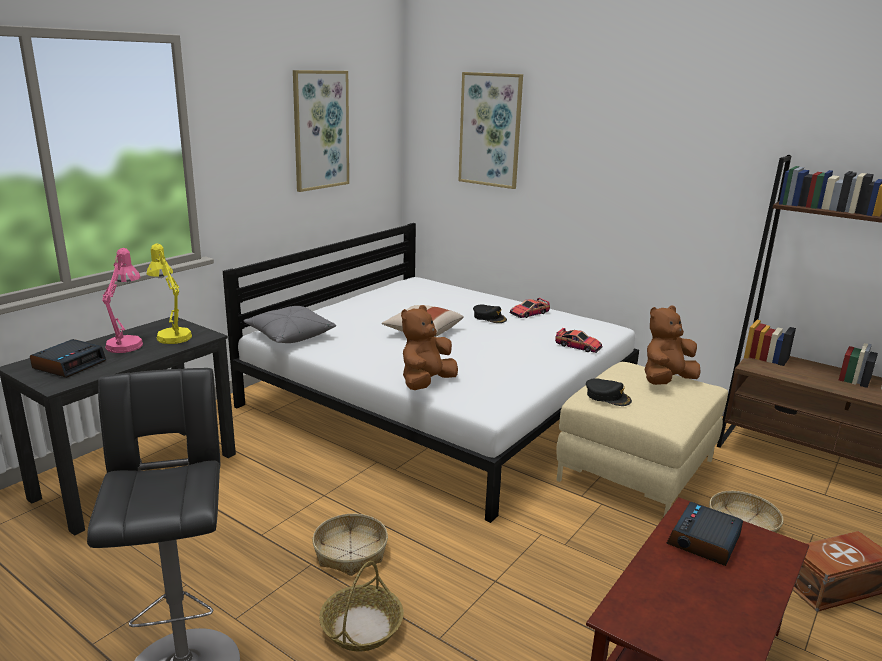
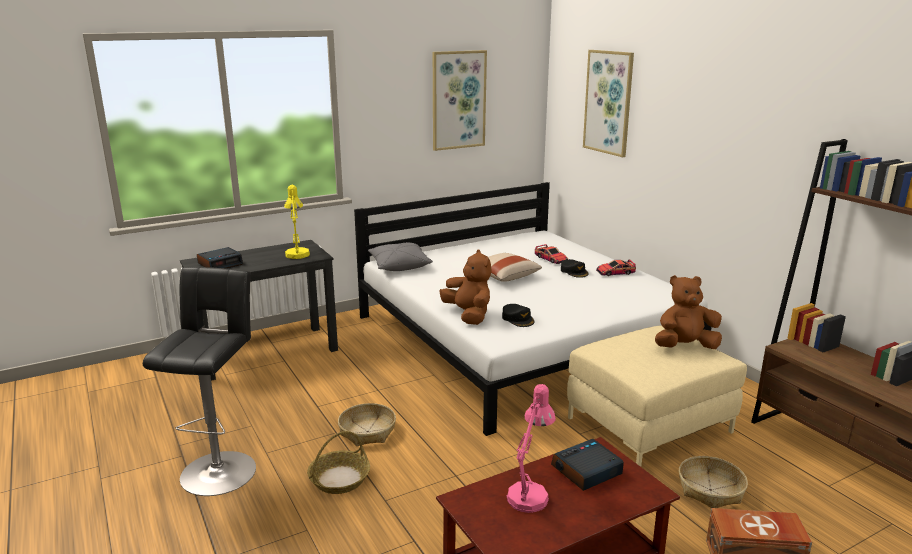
camera: 25 degrees right, 0 degrees up
pink table lamp [102,248,143,353] -> pink table lamp moved to [507,384,556,513]
brown plush toy [401,305,458,390] -> brown plush toy turned 90 degrees clockwise [439,250,492,325]
toy car [555,328,603,353] -> toy car moved to [535,244,568,264]
black cap [586,378,632,406] -> black cap moved to [502,304,535,327]

